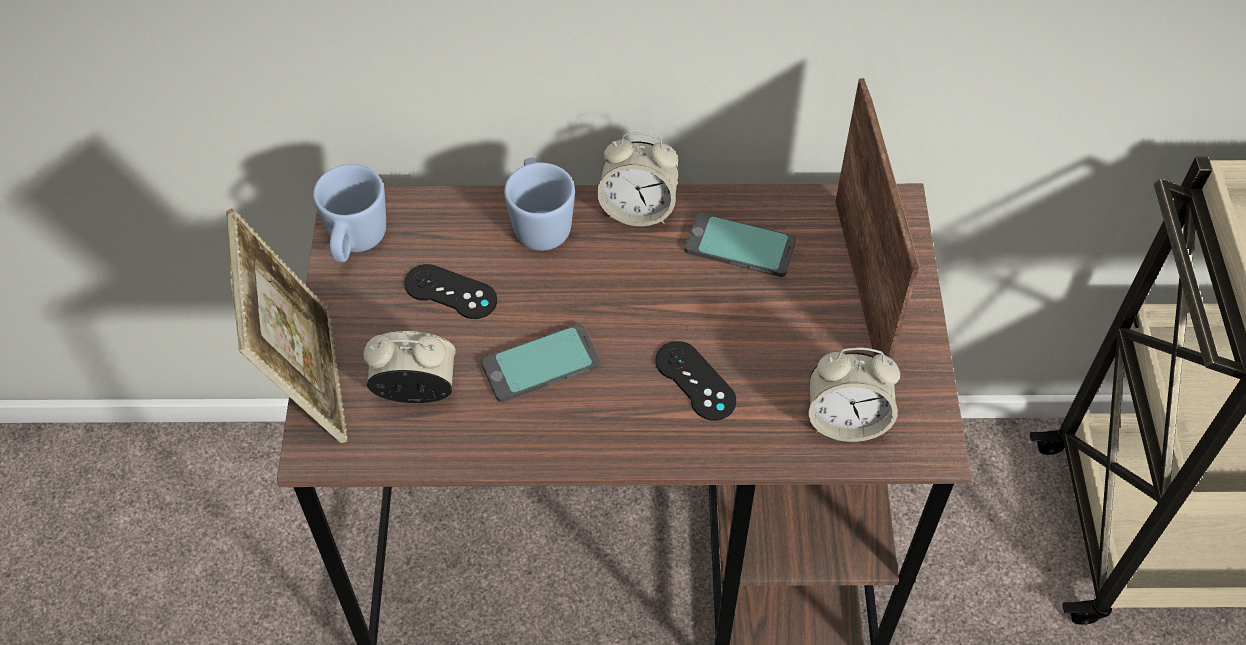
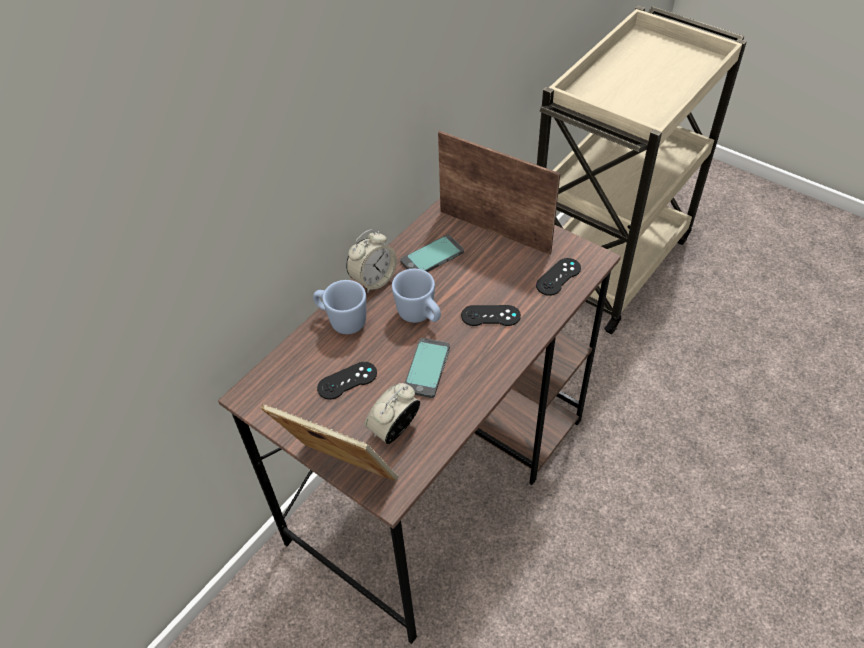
camera: 50 degrees left, 5 degrees down
blue mug [313,164,386,262] -> blue mug moved to [392,269,441,323]
alarm clock [809,347,900,442] -> black game controller [536,258,581,296]

